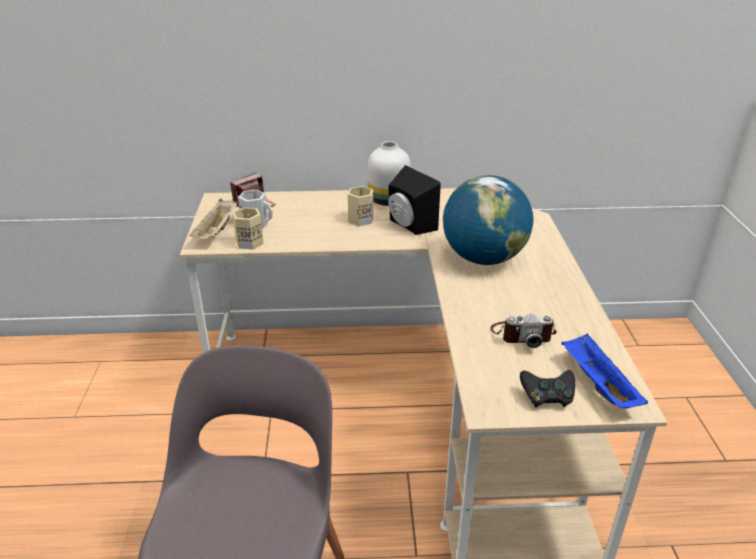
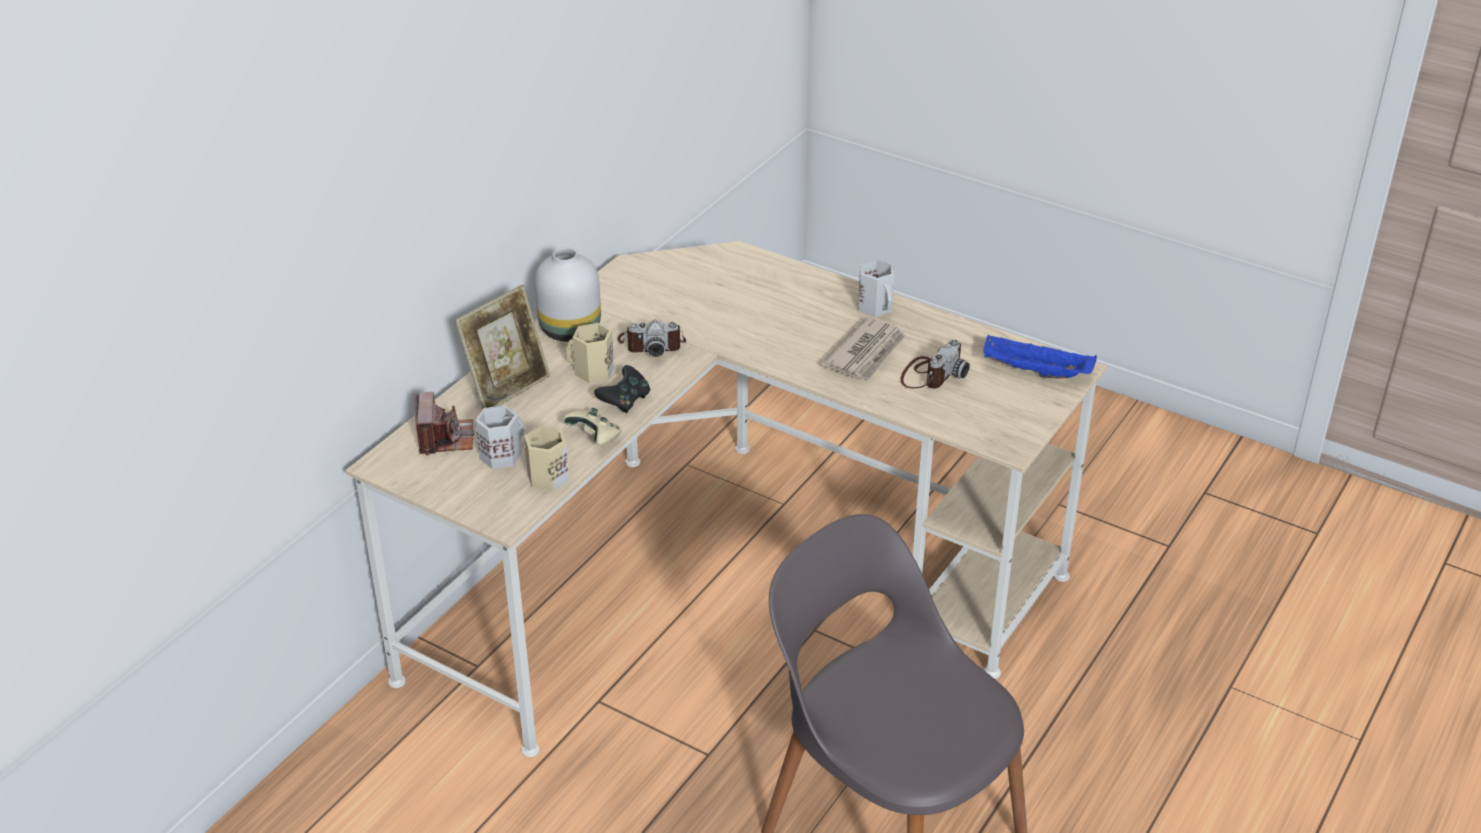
camera: 55 degrees left, 5 degrees up
beige tray [189,199,237,239] -> none
black speaker [388,165,441,235] -> camera [618,320,686,357]
globe [443,175,534,265] -> none
black game controller [520,370,575,407] -> black game controller moved to [594,365,650,413]
none -> picture frame [454,285,550,409]
none -> beige game controller [563,408,622,446]
none -> newspaper [821,317,906,380]
none -> white mug [858,259,894,317]

